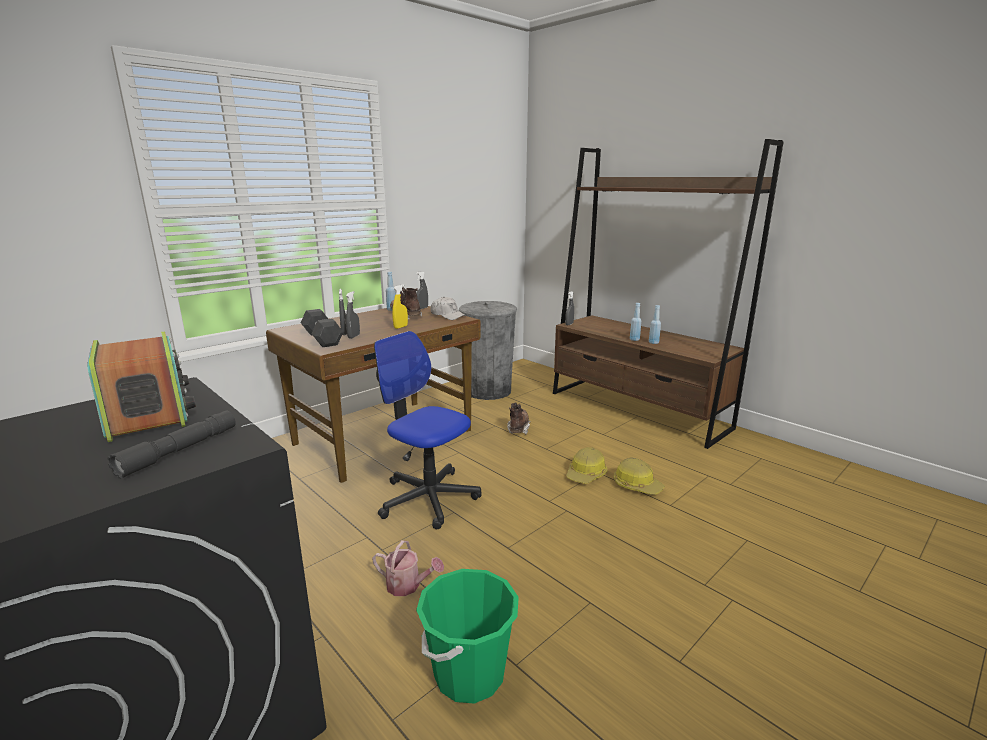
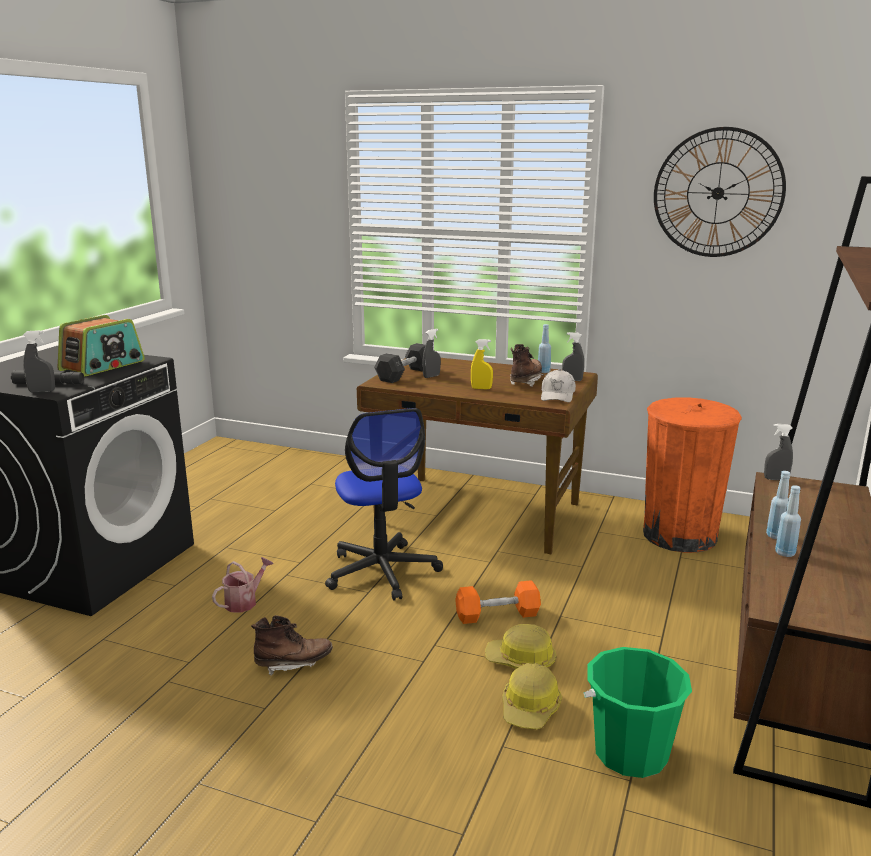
camera: 65 degrees right, 0 degrees up
grey spray bottle [346,291,360,339] -> grey spray bottle moved to [23,330,55,393]
watering can [372,540,444,596] -> watering can turned 135 degrees counterclockwise [212,557,274,613]
office chair [374,331,481,529] -> office chair turned 150 degrees clockwise [325,408,443,601]
green bucket [416,569,519,704] -> green bucket moved to [583,647,692,778]
grey trash can [459,301,517,400] -> orange trash can [643,397,742,553]
brown boot [507,403,531,434] -> brown boot moved to [251,615,333,676]
none -> orange dumbbell [455,580,541,624]
none -> wall clock [654,127,786,257]

